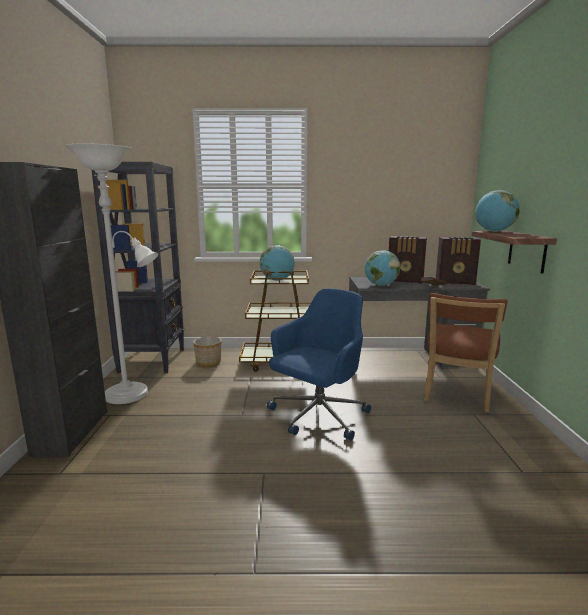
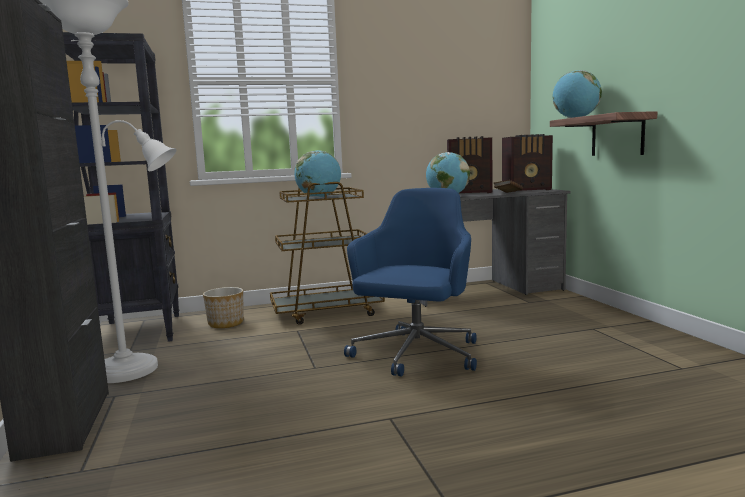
camera: 15 degrees left, 5 degrees down
brown chair [424,293,507,413] -> none

